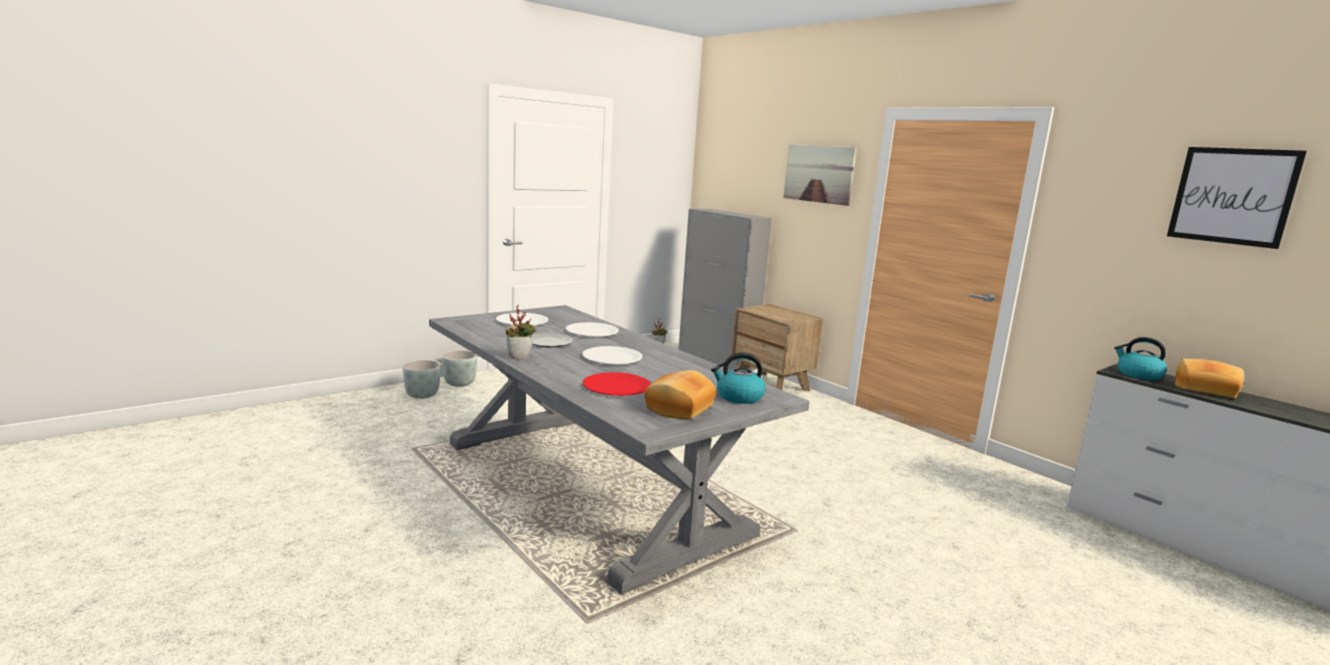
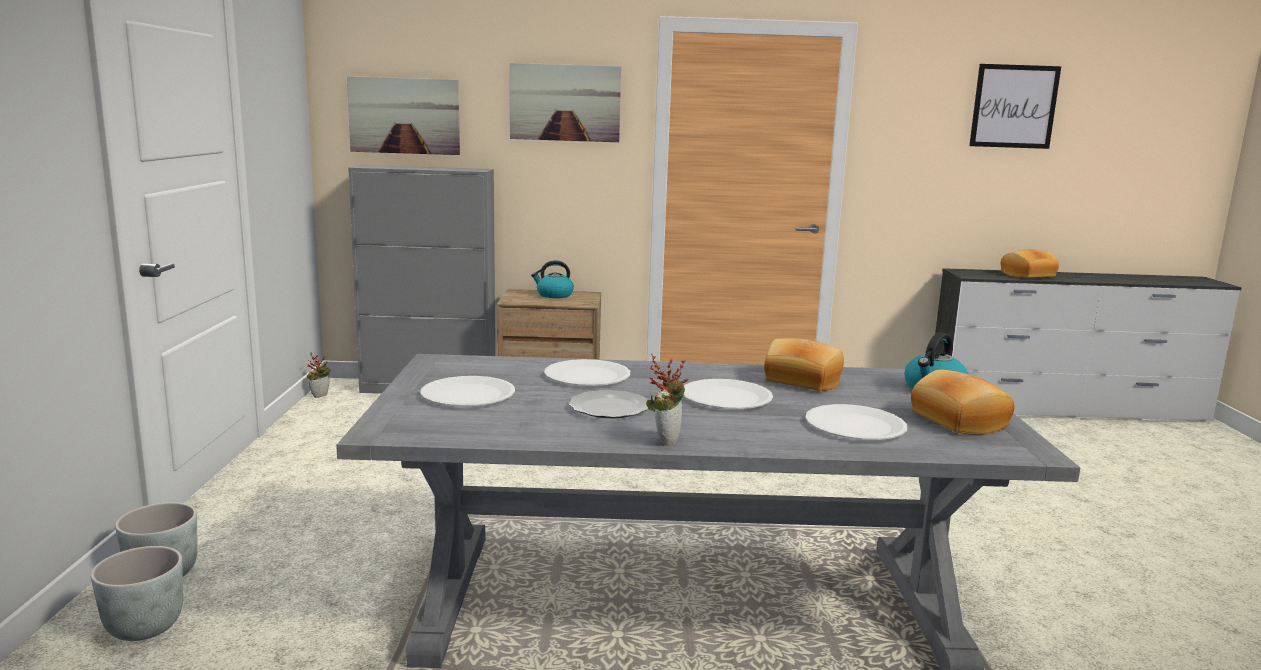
camera: 50 degrees left, 0 degrees up
red plate [583,372,651,396] -> white plate [805,404,907,440]
kettle [1114,337,1167,380] -> kettle moved to [531,260,574,298]
none -> picture [347,76,460,155]
none -> bread [764,338,844,391]

